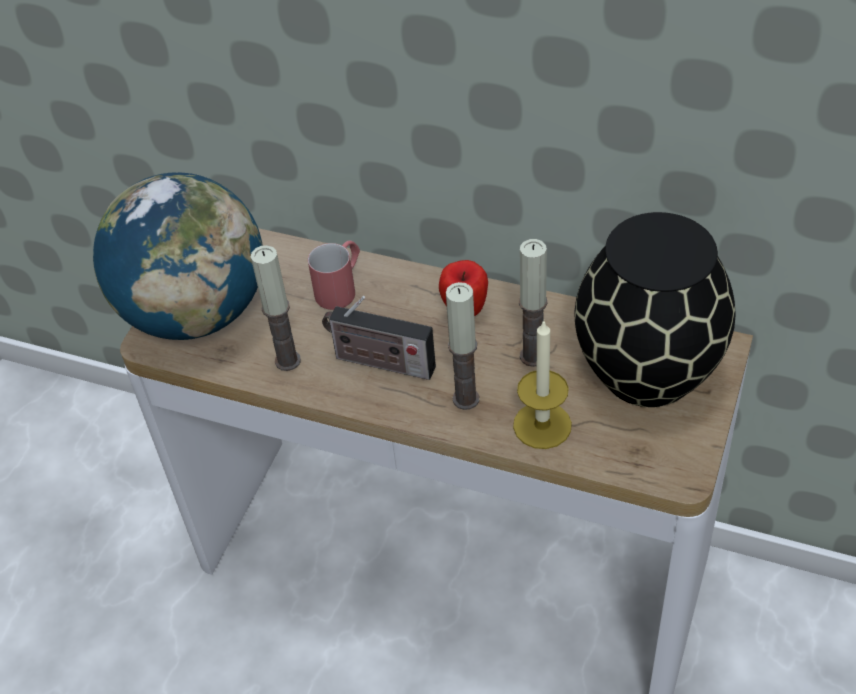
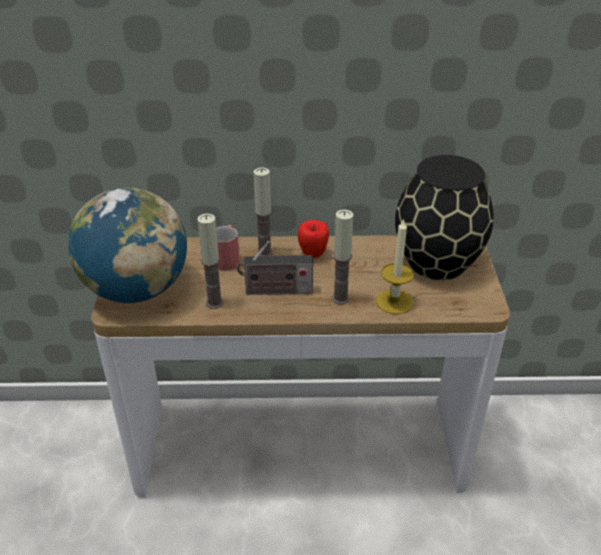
camera: 25 degrees left, 10 degrees down
candle [519,239,548,367] -> candle moved to [253,167,273,256]

